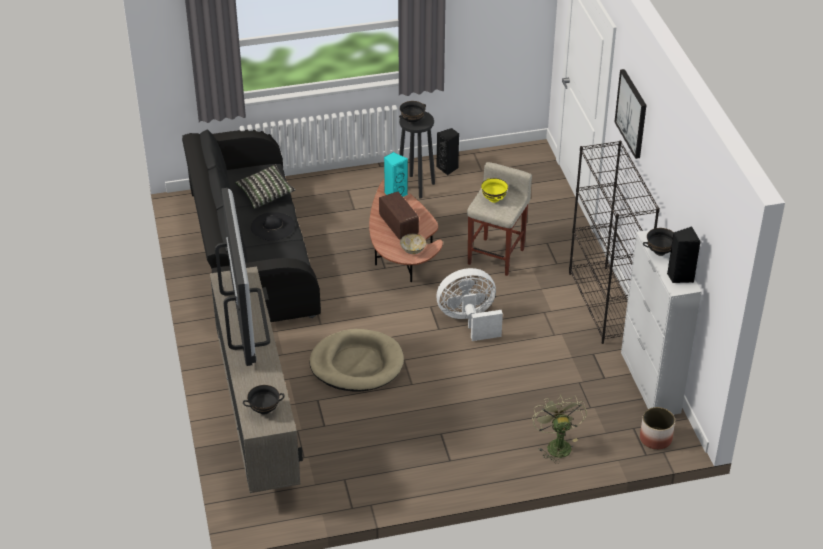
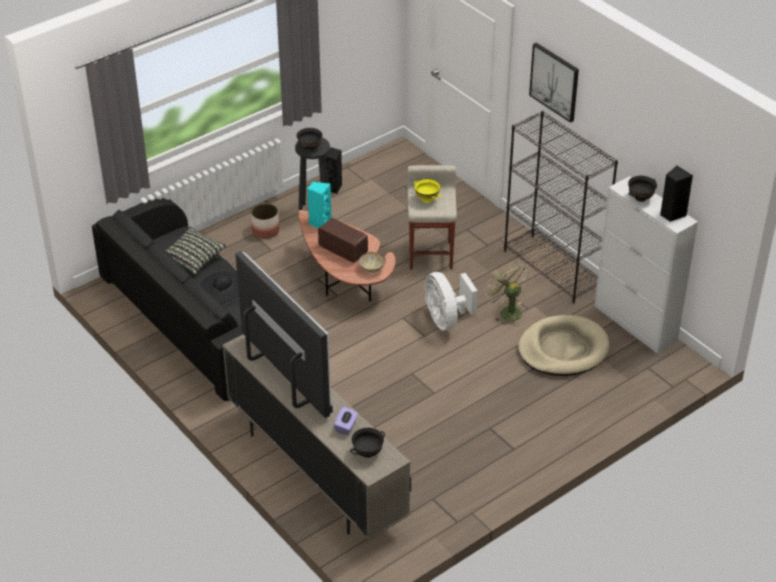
camera: 25 degrees left, 0 degrees up
beige dog bed [310,329,404,392] -> beige dog bed moved to [518,315,610,376]
white fan [436,268,503,341] -> white fan turned 75 degrees counterclockwise [425,272,478,331]
green fan [532,395,587,464] -> green fan moved to [484,261,529,326]
planter [640,407,675,450] -> planter moved to [251,203,280,239]
none -> purple tissue box [334,406,358,435]

